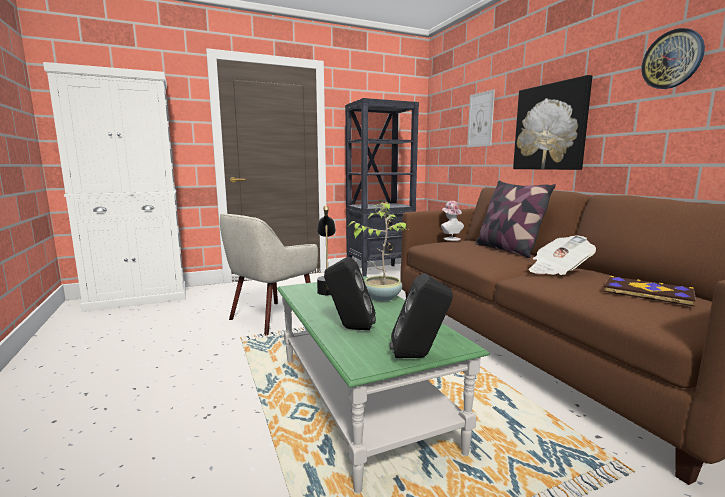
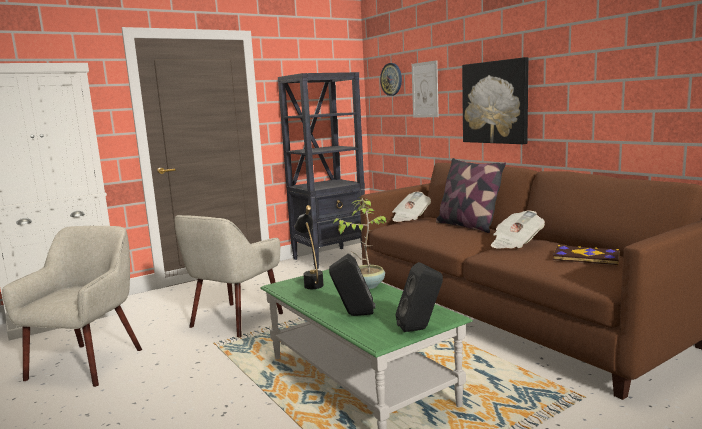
camera: 10 degrees left, 0 degrees up
hat [441,201,464,241] -> newspaper [392,191,431,222]
wall clock [641,28,705,89] -> wall clock moved to [380,63,402,96]
none -> beige armchair [2,226,142,387]

